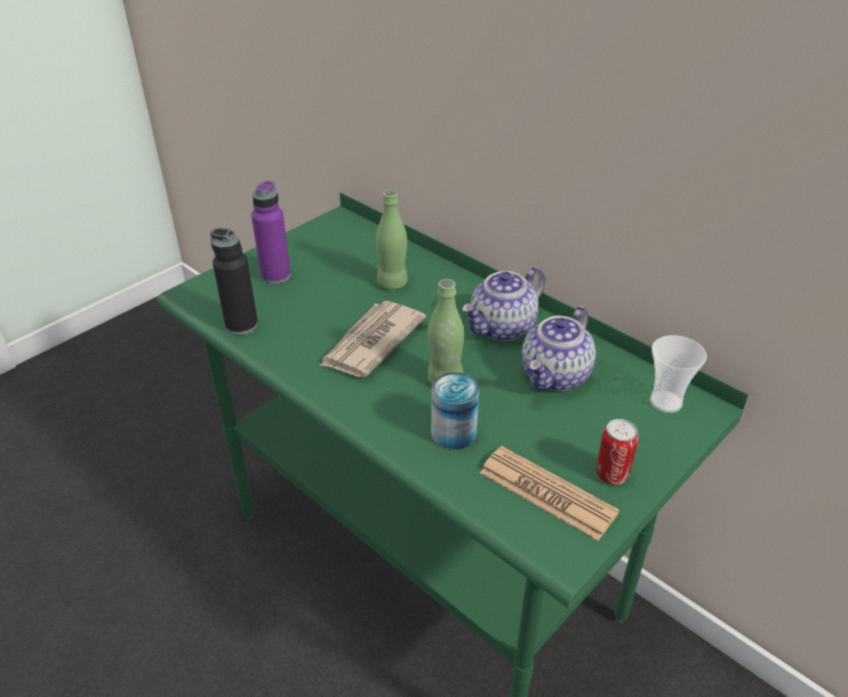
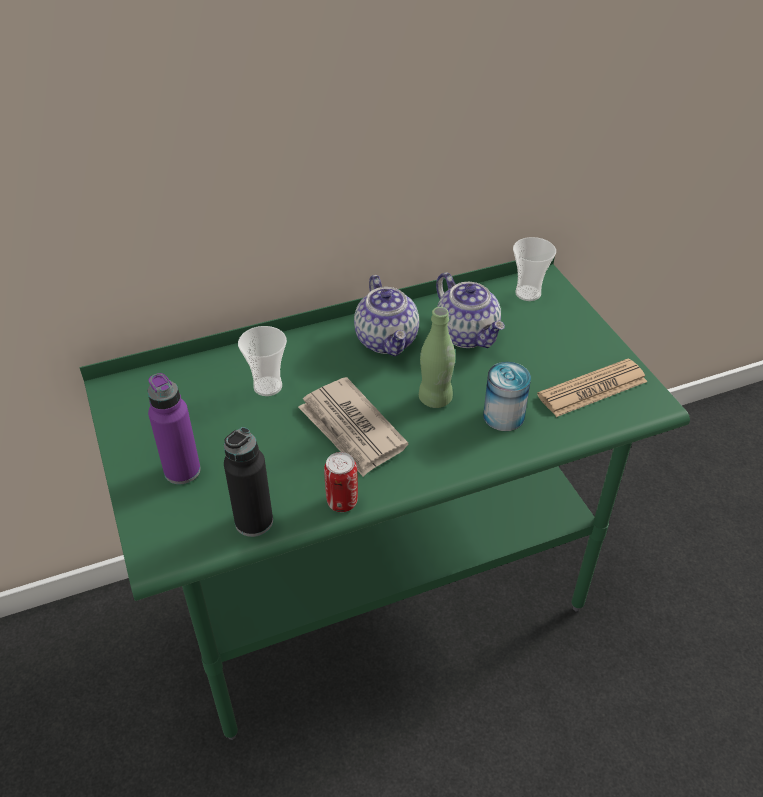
camera: 65 degrees left, 5 degrees up
green bottle [376,190,408,290] -> cup [238,326,287,396]
can [596,419,639,485] -> can moved to [324,452,358,512]

